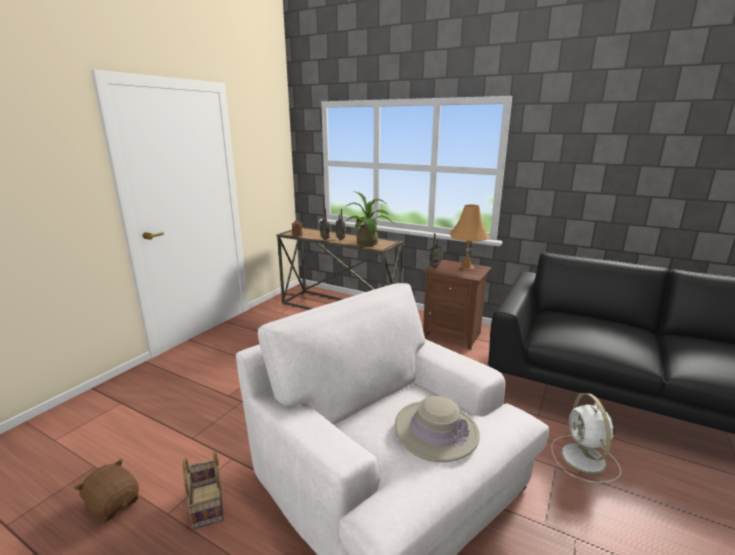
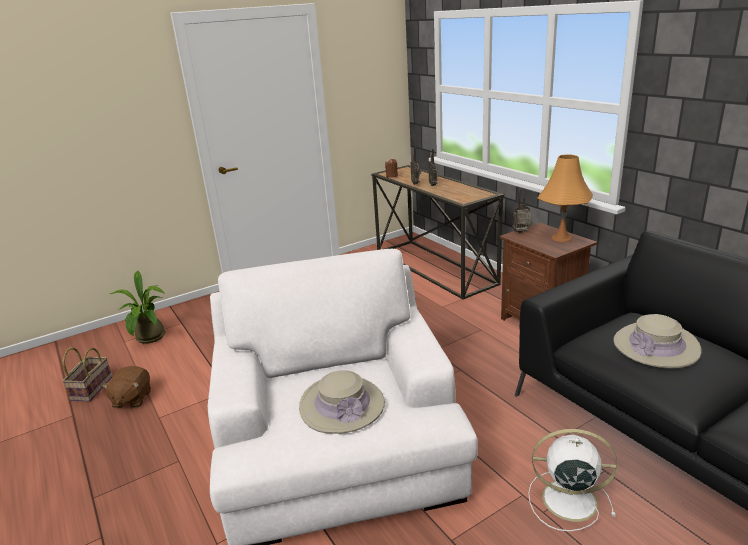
camera: 30 degrees right, 5 degrees up
brown plush toy [74,458,139,523] -> brown plush toy turned 150 degrees counterclockwise [102,366,151,408]
basket [183,450,224,529] -> basket moved to [62,347,112,402]
potted plant [345,191,393,246] -> potted plant moved to [110,270,165,344]
white fan [551,393,621,483] -> white fan turned 75 degrees clockwise [528,429,617,532]
none -> beige hat [613,314,702,368]

